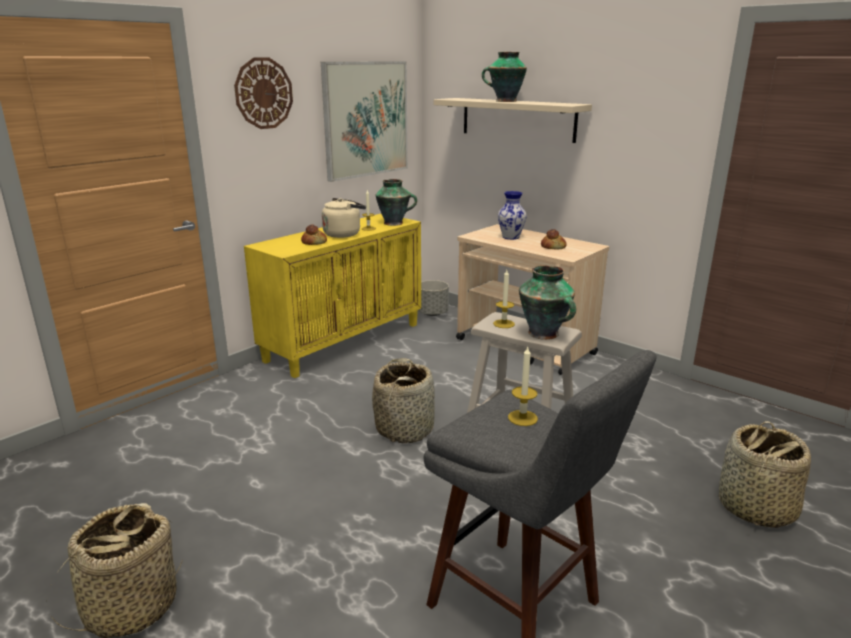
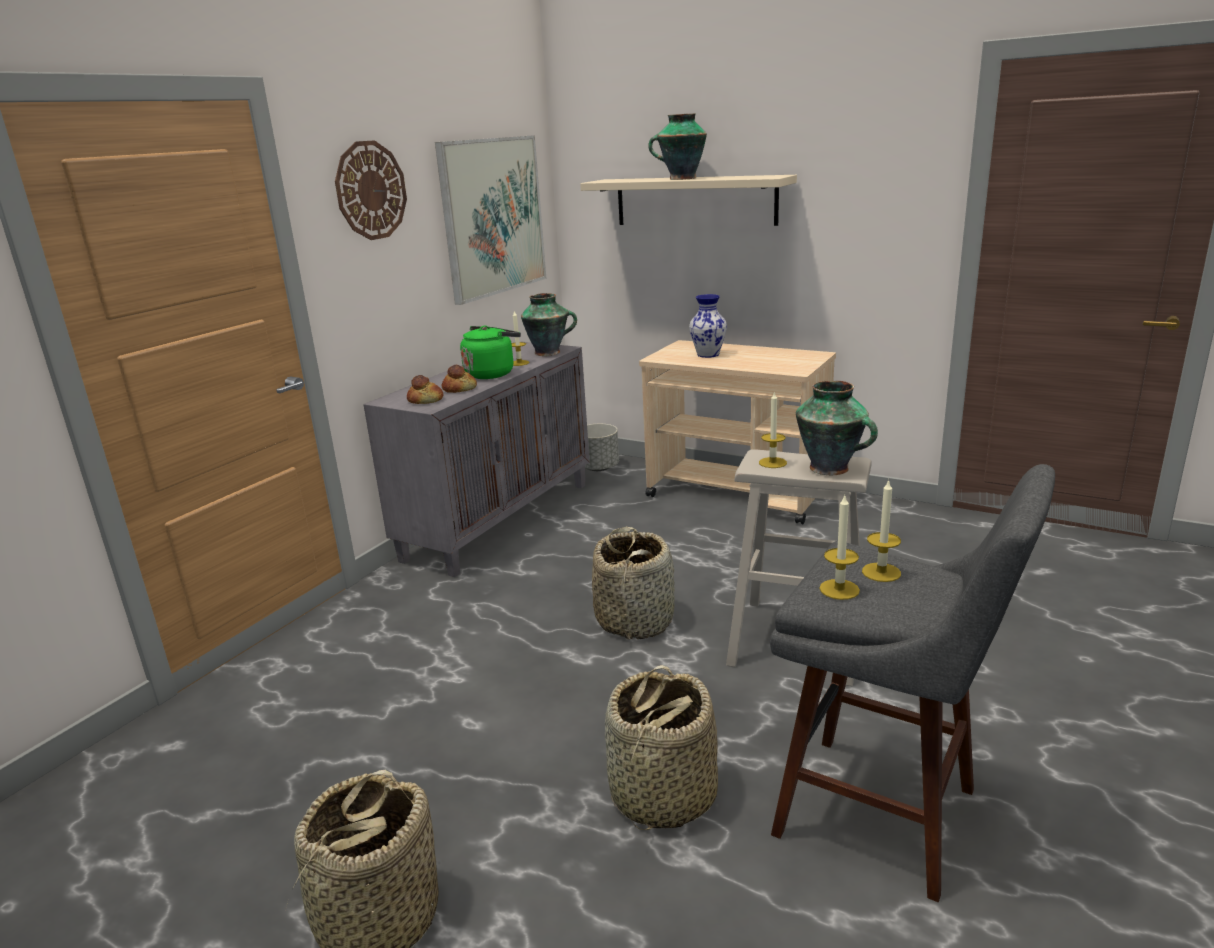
camera: 10 degrees left, 0 degrees up
yellow cabinet [244,214,421,378] -> grey cabinet [363,342,590,577]
beige kettle [322,198,366,238] -> green kettle [460,326,521,379]
bread [541,229,567,250] -> bread moved to [407,375,443,404]
basket [719,421,811,528] -> basket moved to [605,665,718,830]
none -> candle [819,496,860,600]

